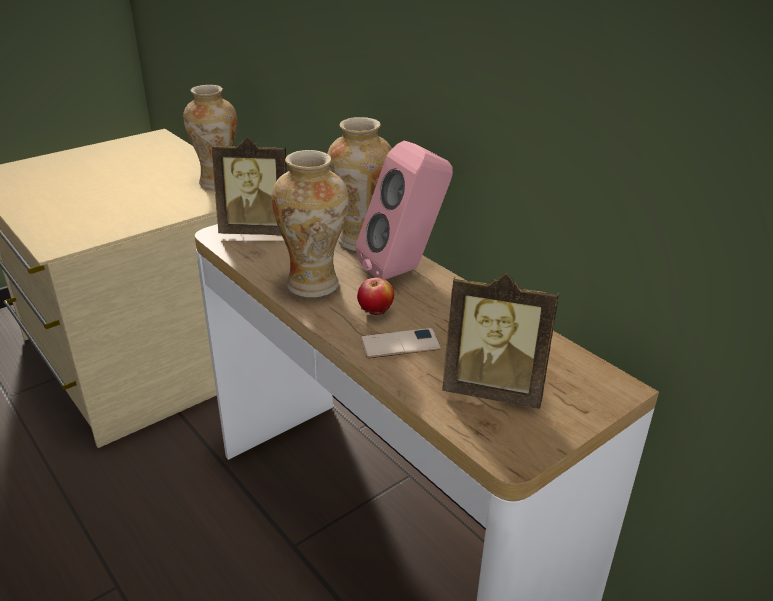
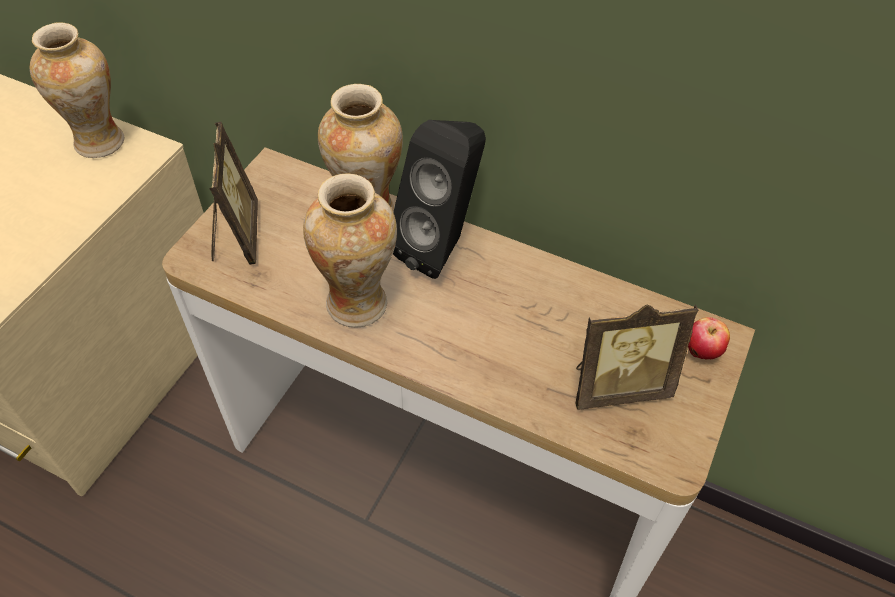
camera: 25 degrees left, 20 degrees up
picture frame [212,136,287,235] -> picture frame turned 75 degrees counterclockwise [209,122,258,265]
pink speaker [356,141,453,280] -> black speaker [393,120,486,279]
apple [357,278,394,315] -> apple moved to [688,317,730,359]
phone [360,328,441,358] -> none

